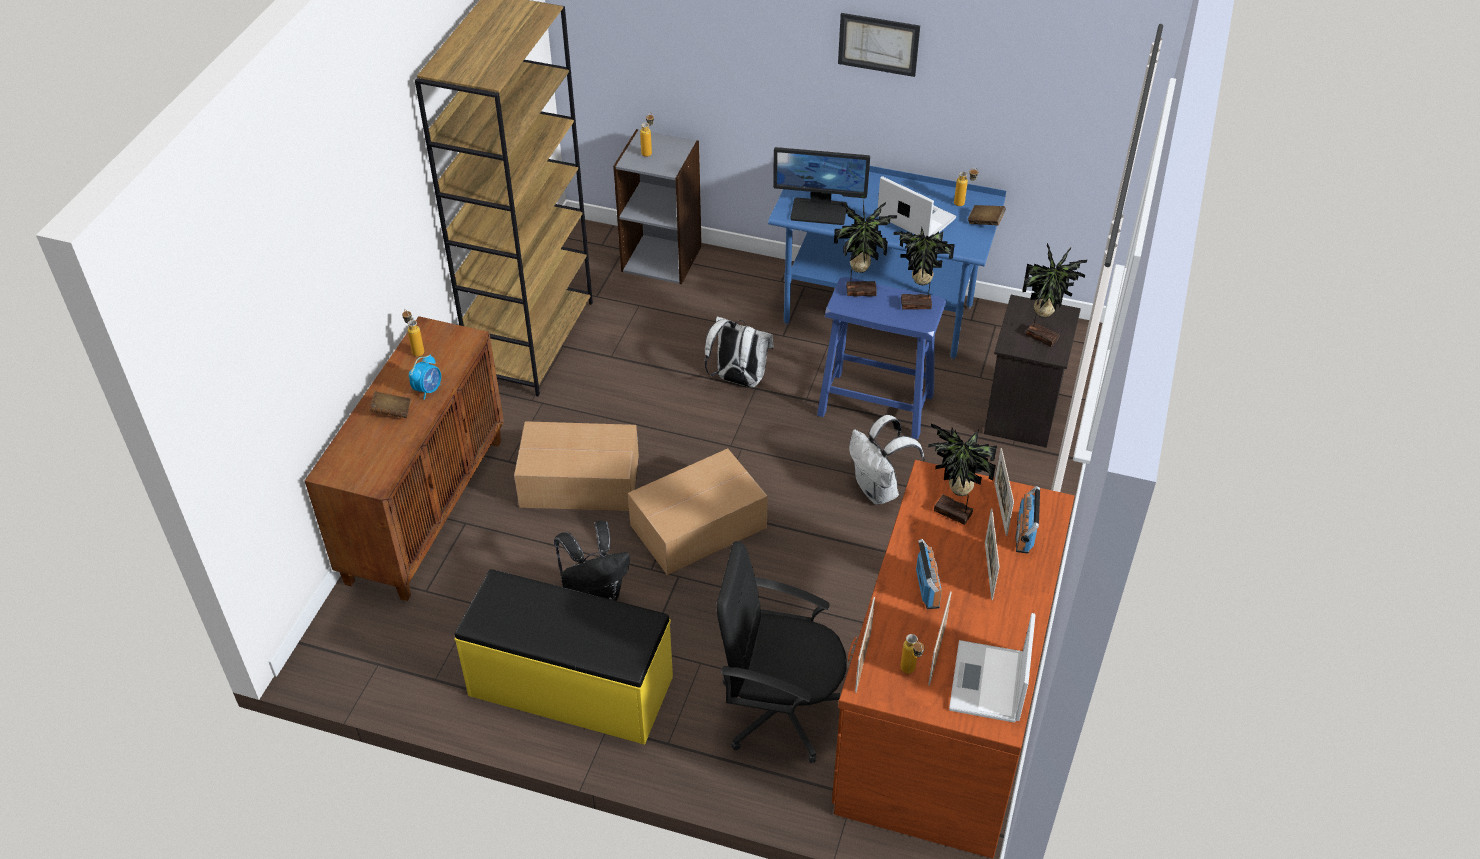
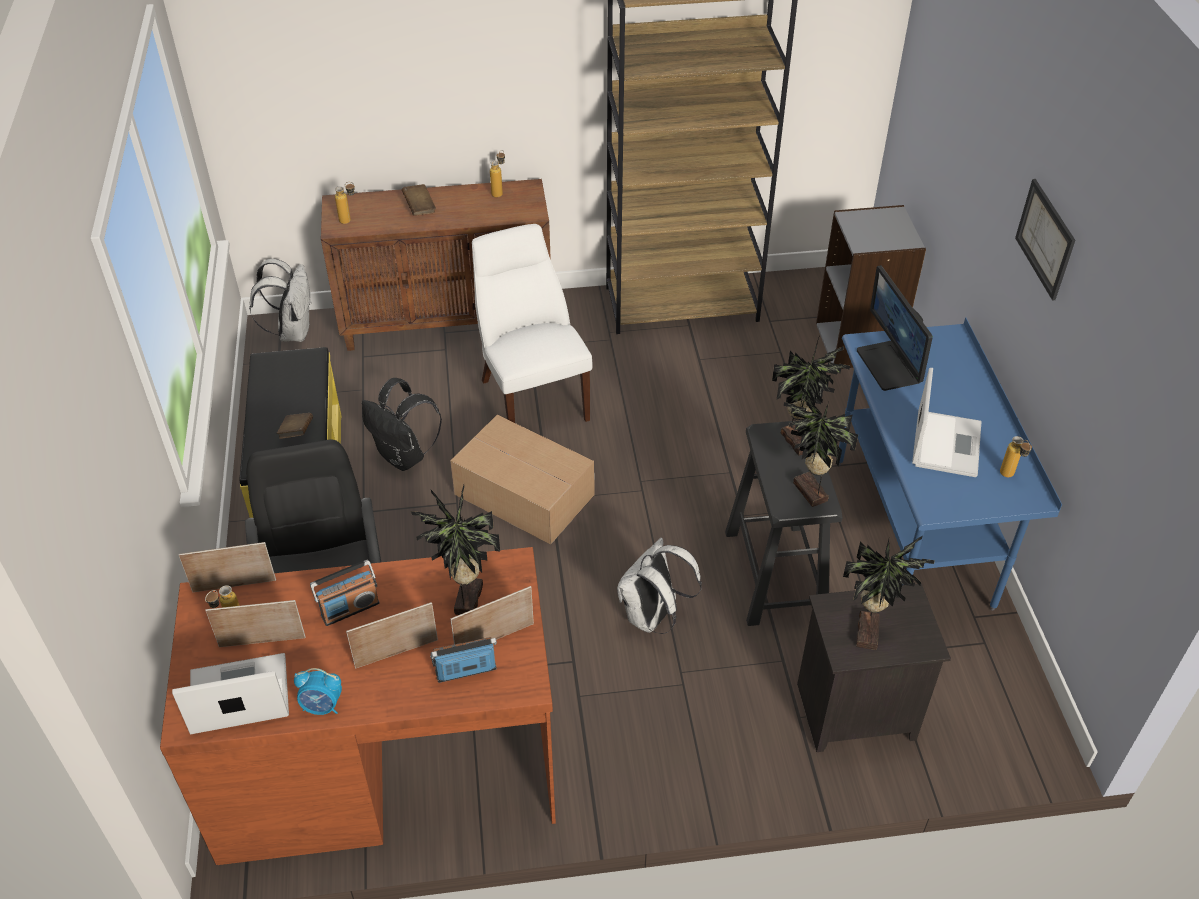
camera: 65 degrees right, 0 degrees up
alarm clock [409,355,441,400] -> alarm clock moved to [294,668,342,715]
cardboard box [514,421,639,511] -> white chair [472,224,593,423]
bottle [640,112,654,157] -> bottle moved to [335,182,355,224]
white backpack [704,316,773,388] -> white backpack moved to [249,259,311,342]
blue stool [817,277,946,439] -> black stool [725,420,843,626]
brown book [967,205,1006,225] -> brown book moved to [277,413,313,439]

